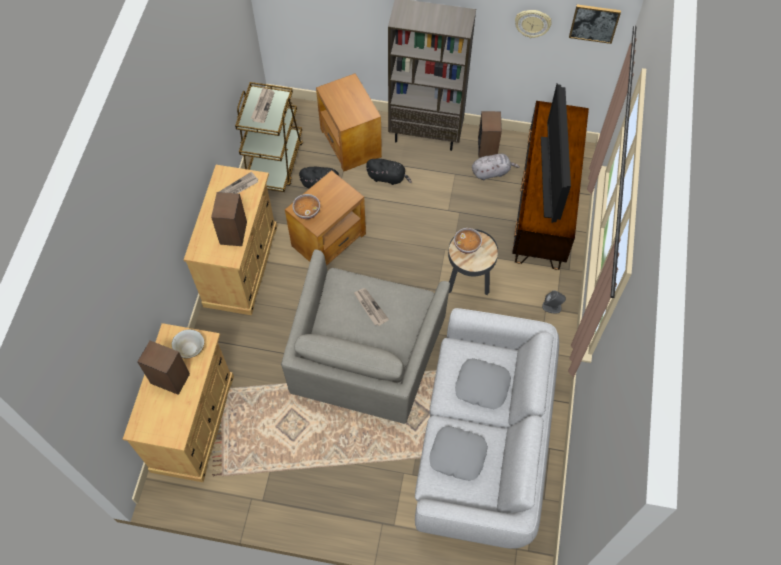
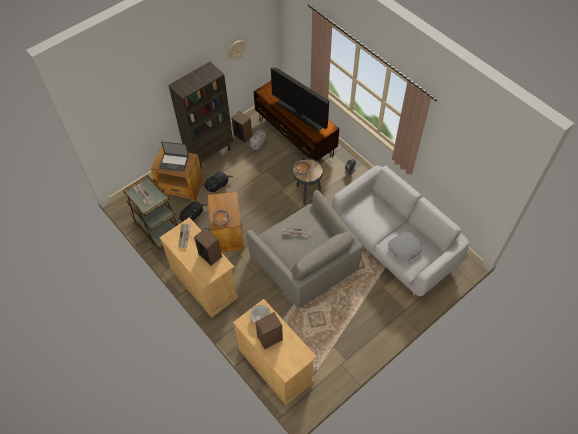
camera: 50 degrees left, 5 degrees down
grey pillow [455,358,511,409] -> none
picture [569,4,621,44] -> none
none -> laptop [159,141,189,172]

